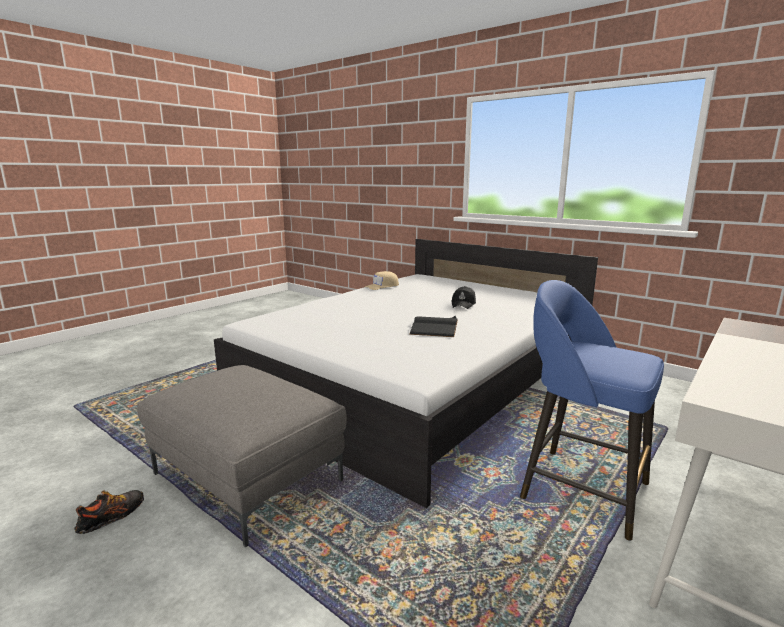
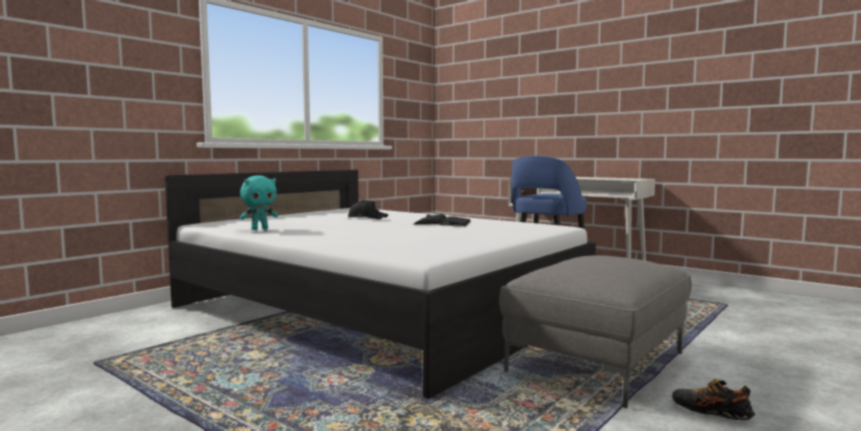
camera: 90 degrees left, 10 degrees down
beige cap [365,271,399,290] -> turquoise plush toy [240,176,278,230]

